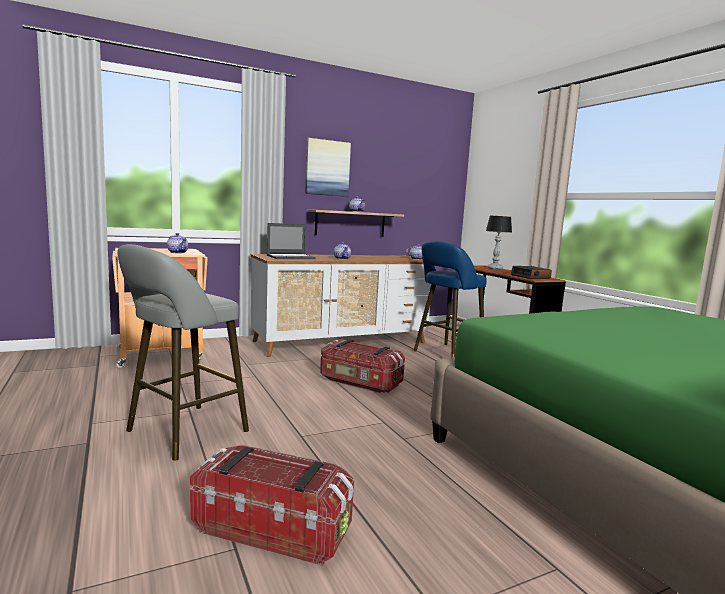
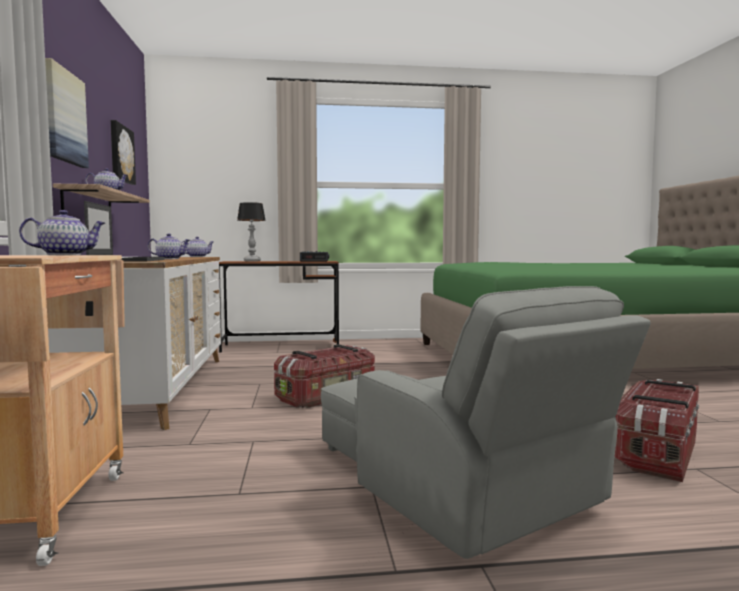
camera: 70 degrees left, 5 degrees down
grey stool [118,244,249,461] -> grey armchair [321,286,651,559]
blue stool [413,241,487,357] -> none
none -> picture [111,120,136,185]

